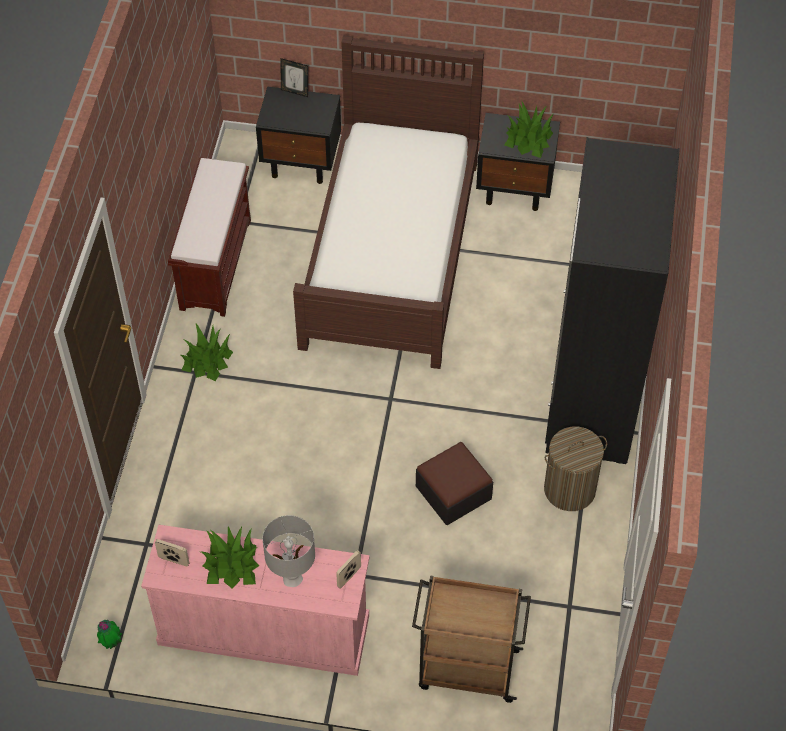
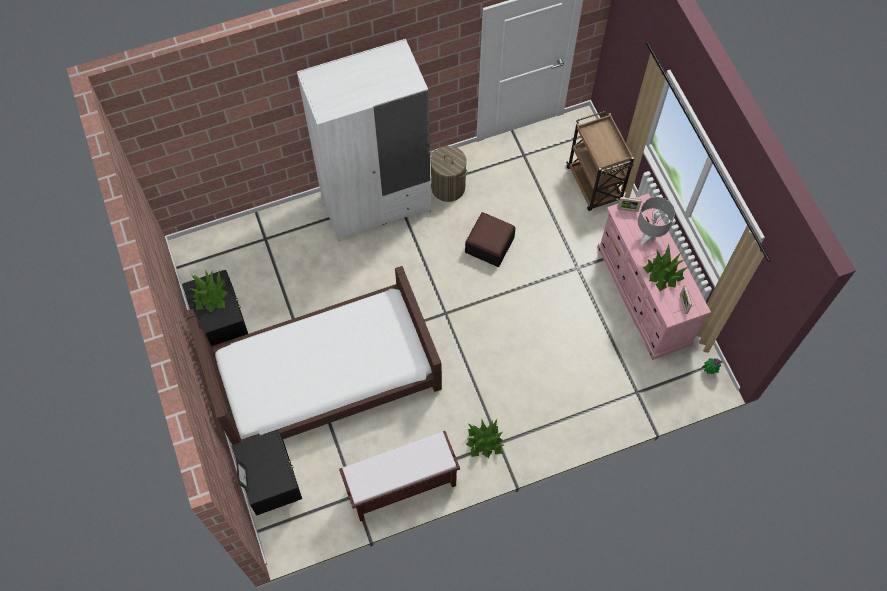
camera: 120 degrees left, 10 degrees up
black wardrobe [545,137,680,464] -> white wardrobe [297,39,431,241]

